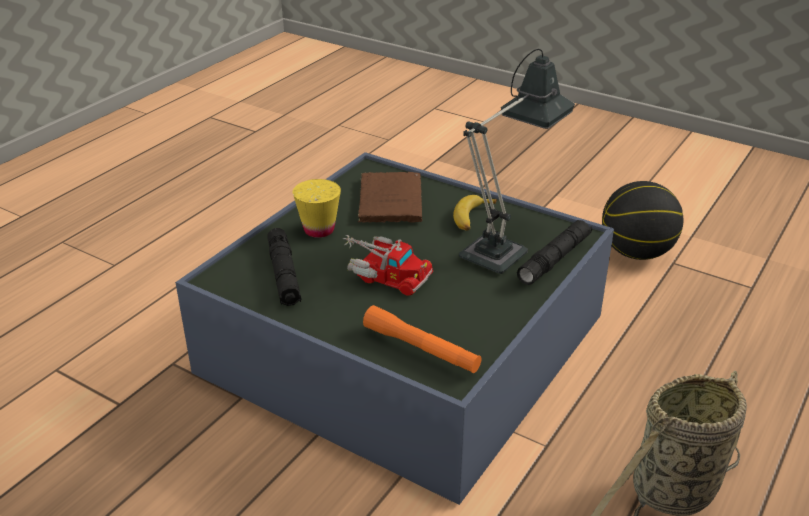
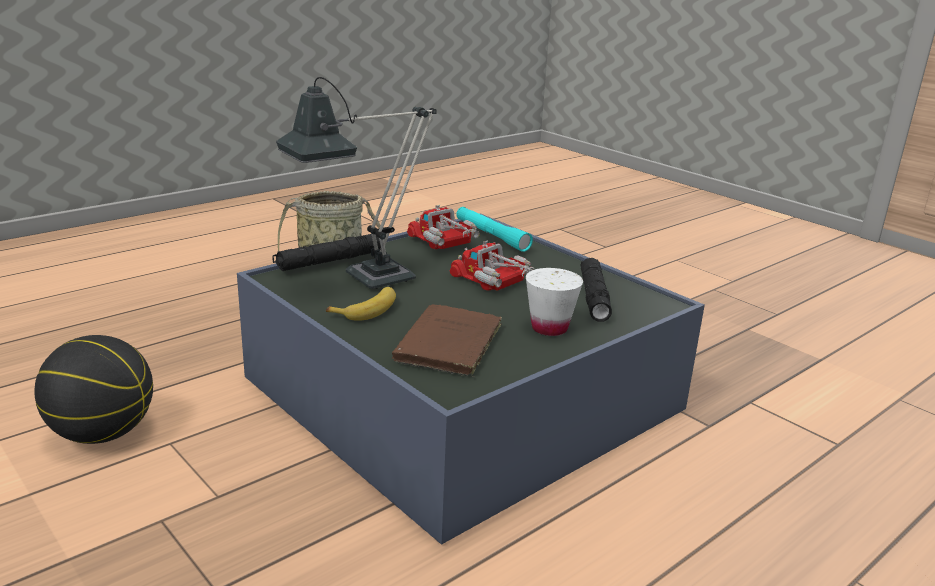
camera: 165 degrees left, 10 degrees down
yellow cup [293,179,341,238] -> white cup [526,268,583,336]
orange flashlight [363,305,482,373] -> turquoise flashlight [456,207,533,252]
none -> toy truck [407,205,480,249]

